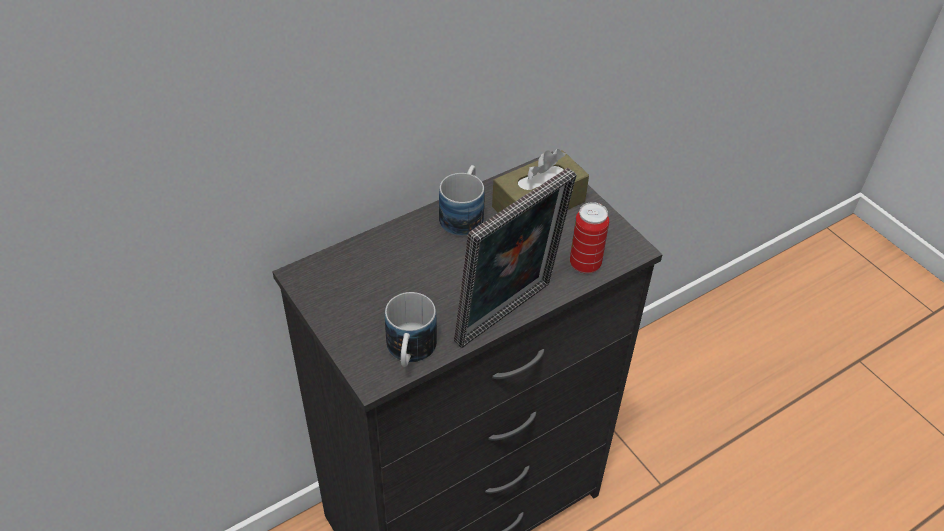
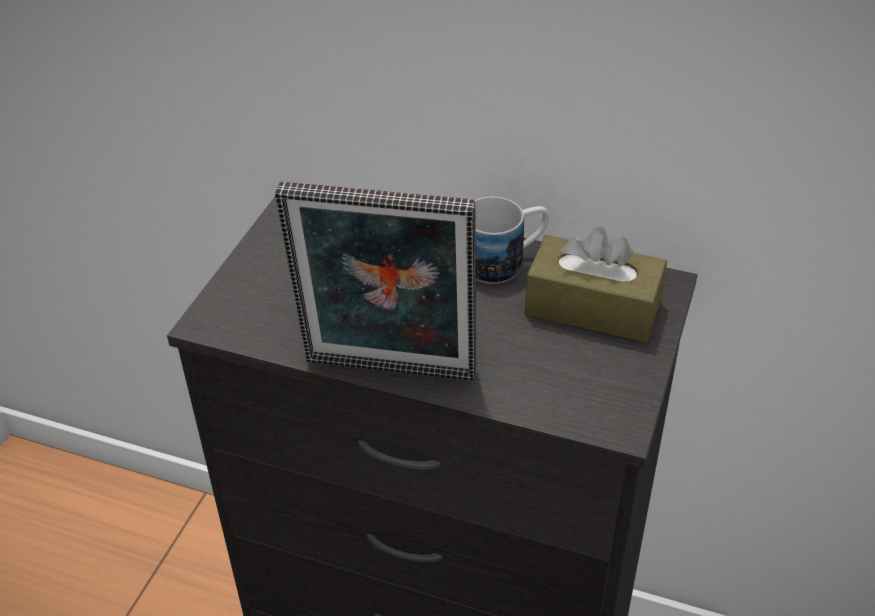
camera: 55 degrees right, 5 degrees down
mug [385,292,437,367] -> none
can [570,202,609,274] -> none

